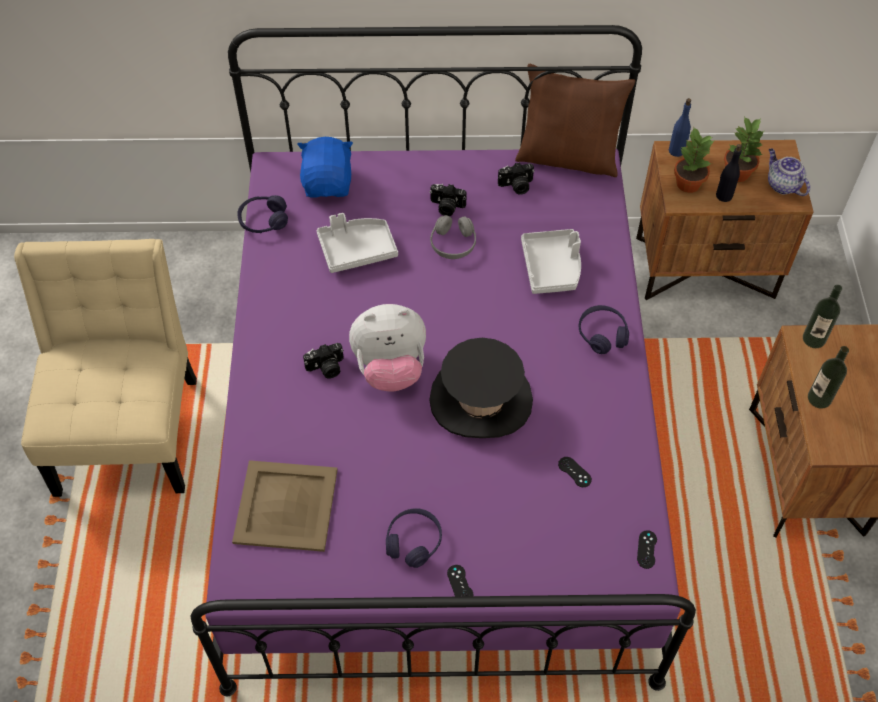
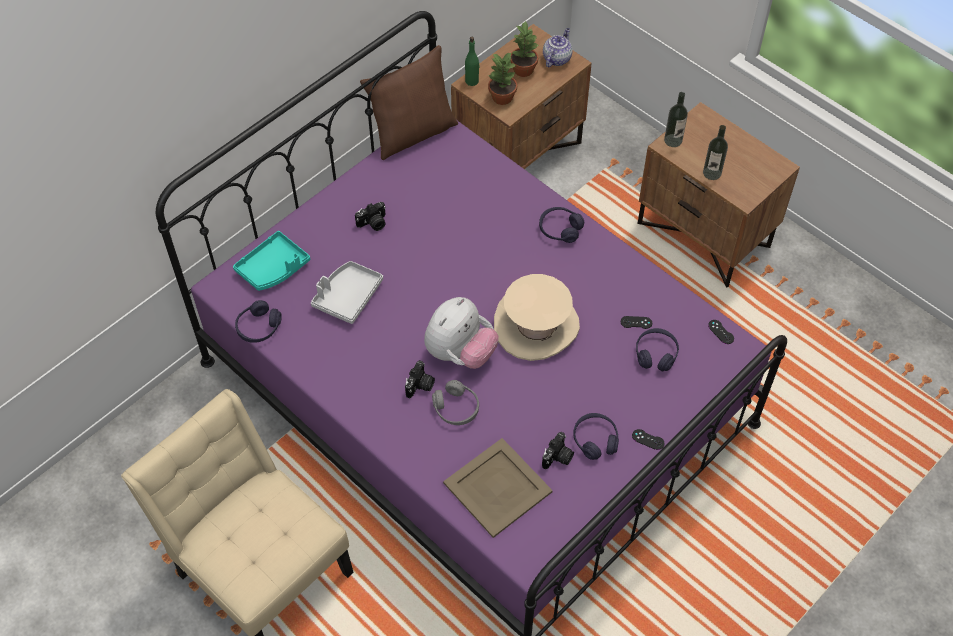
camera: 45 degrees left, 0 degrees up
blue plush toy [298,137,353,198] -> turquoise tray [233,231,310,291]
black hat [429,338,533,438] -> beige hat [494,274,580,361]
grey headphones [430,215,476,259] -> grey headphones moved to [432,380,479,425]
camera [498,162,534,195] -> camera moved to [542,432,574,469]
grey tray [521,229,581,294] -> none
blue bottle [669,98,691,157] -> green bottle [465,37,479,86]
black bottle [716,144,742,202] -> none
teapot [768,148,810,196] -> teapot turned 105 degrees clockwise [543,28,573,67]
none -> purple headphones [636,328,679,372]

